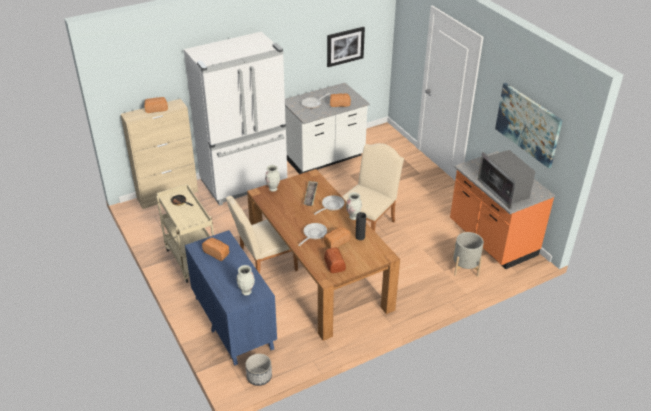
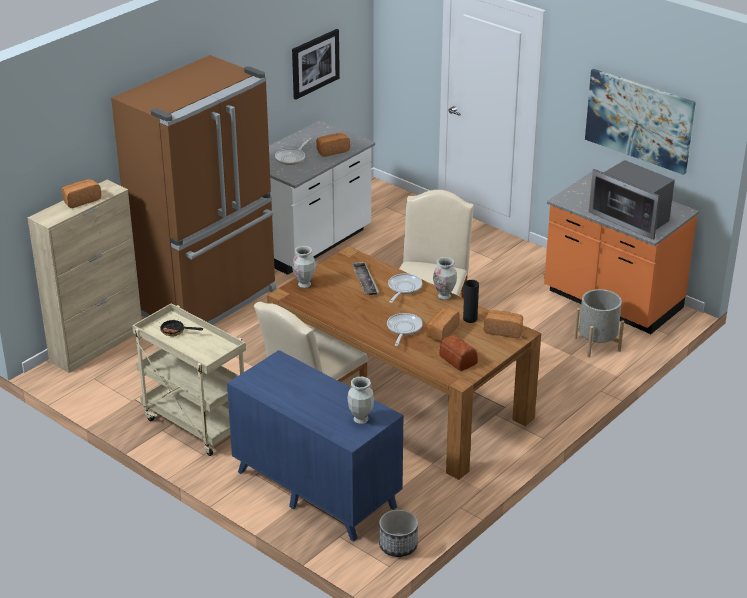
camera: 20 degrees left, 5 degrees down
white fridge [184,32,287,206] -> brown fridge [111,55,277,325]
bread [202,237,229,261] -> bread moved to [484,310,523,338]

